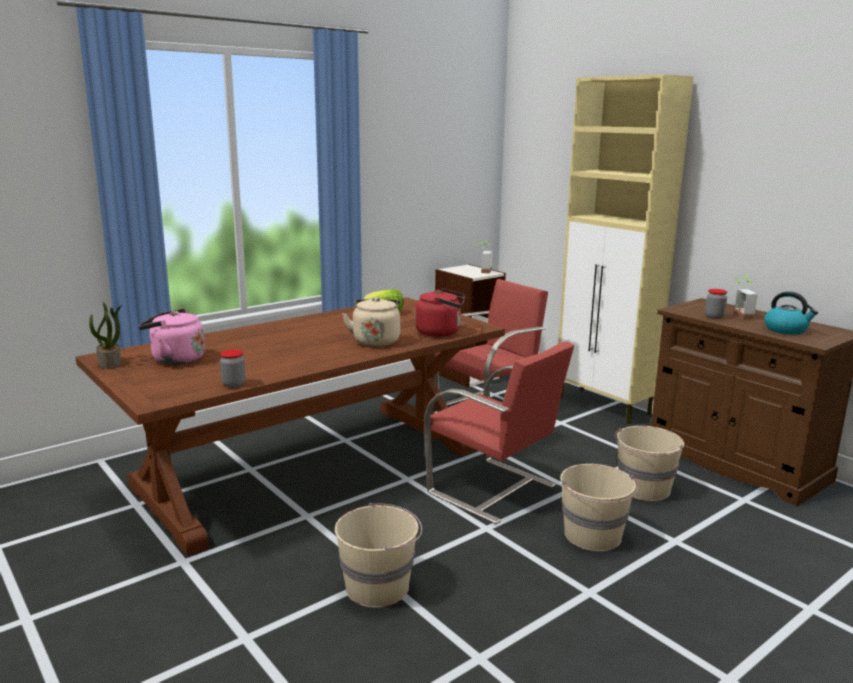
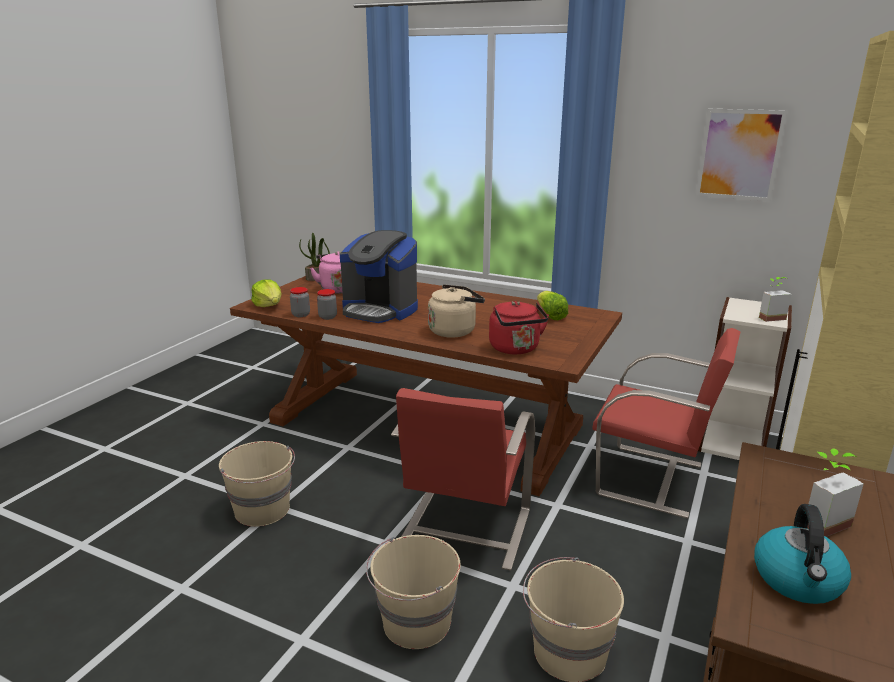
camera: 65 degrees right, 5 degrees up
jar [705,289,727,319] -> jar moved to [317,289,337,320]
none -> lettuce [251,279,282,307]
none -> coffee machine [340,230,418,323]
none -> picture [695,109,788,202]

